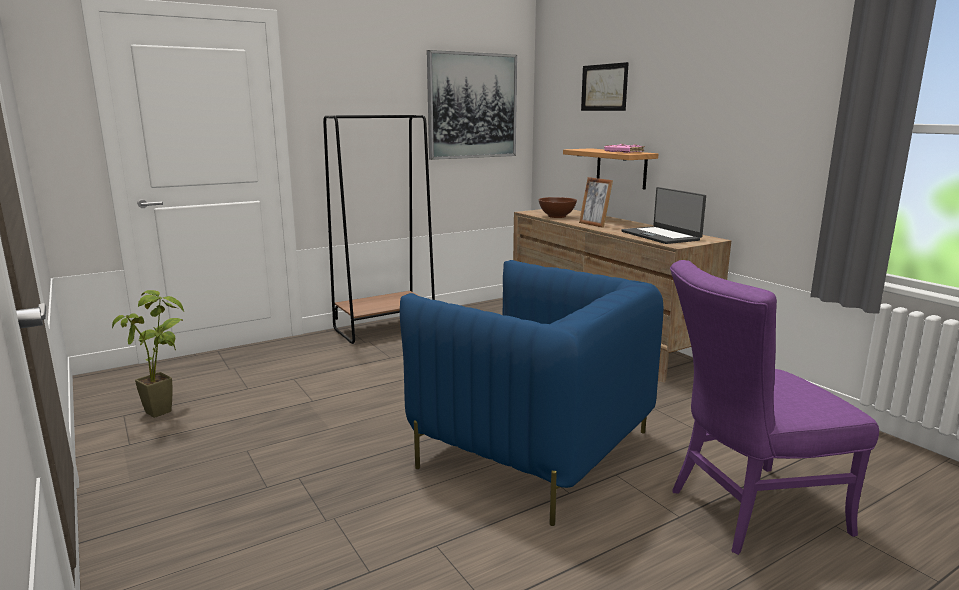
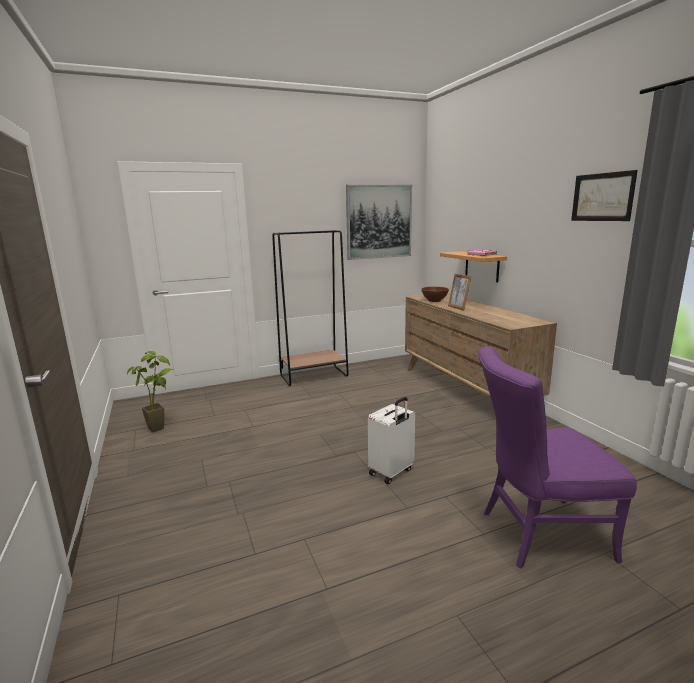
camera: 10 degrees right, 0 degrees up
blue armchair [400,260,663,526] -> white suitcase [368,397,415,484]
picture [581,62,629,111] -> picture moved to [571,170,638,221]
laptop [622,187,706,244] -> none

